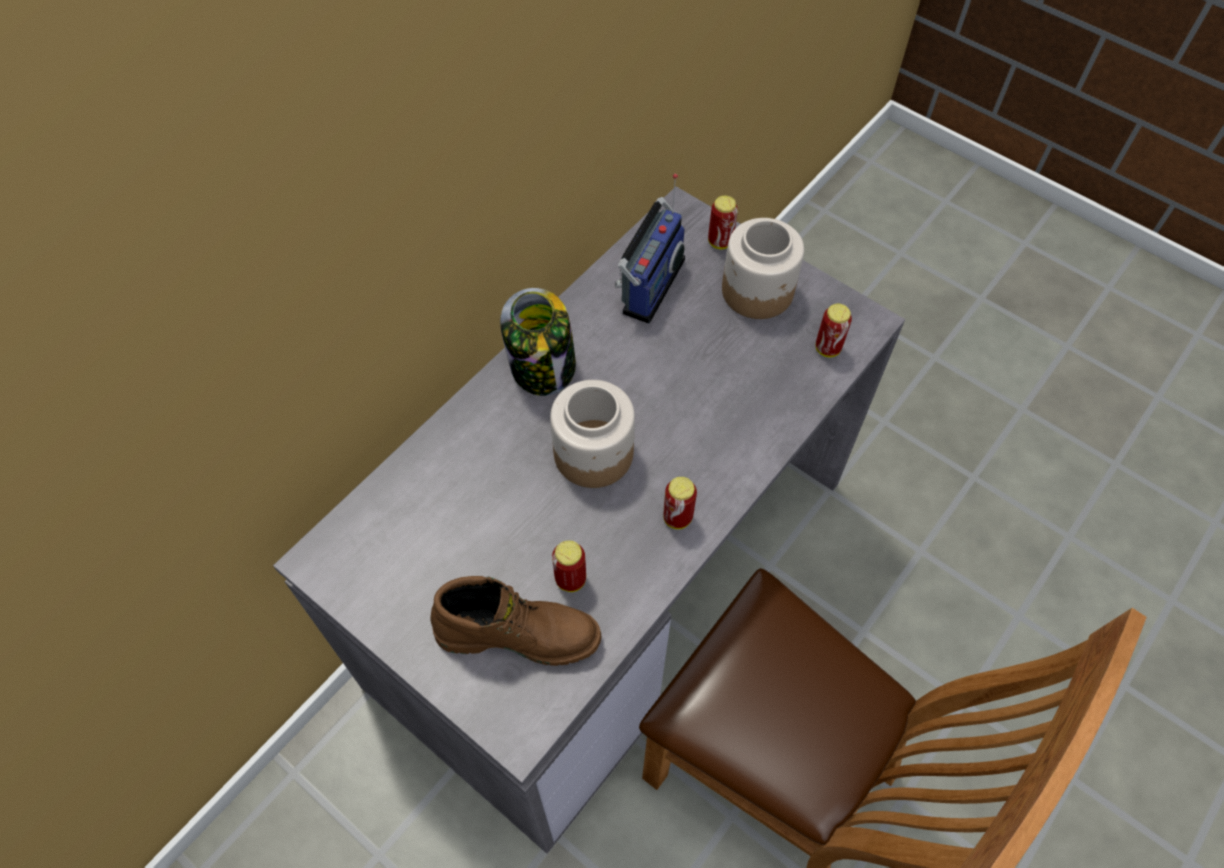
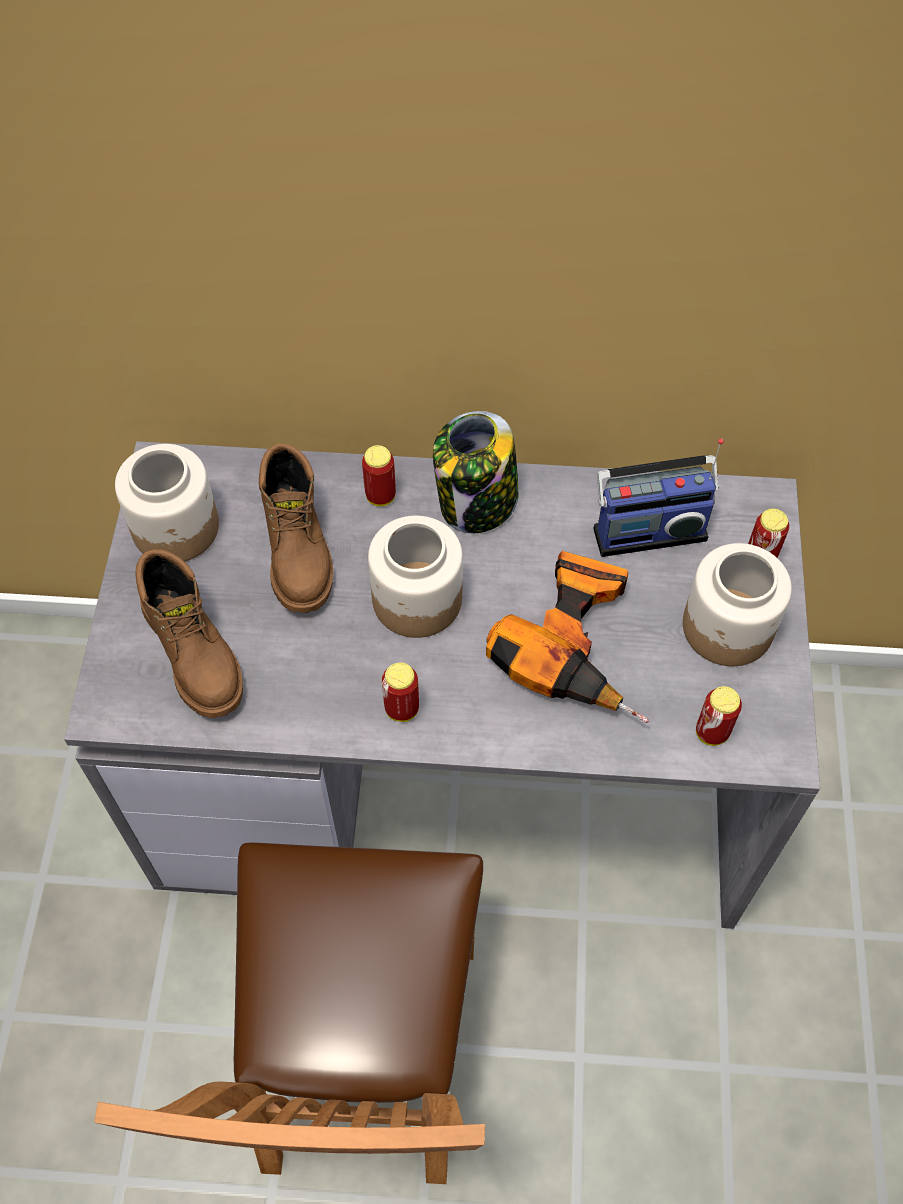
camera: 55 degrees right, 0 degrees up
can [552,541,586,592] -> can moved to [362,445,396,507]
none -> jar [115,444,219,561]
none -> brown boot [259,443,333,613]
none -> power drill [486,551,649,723]

